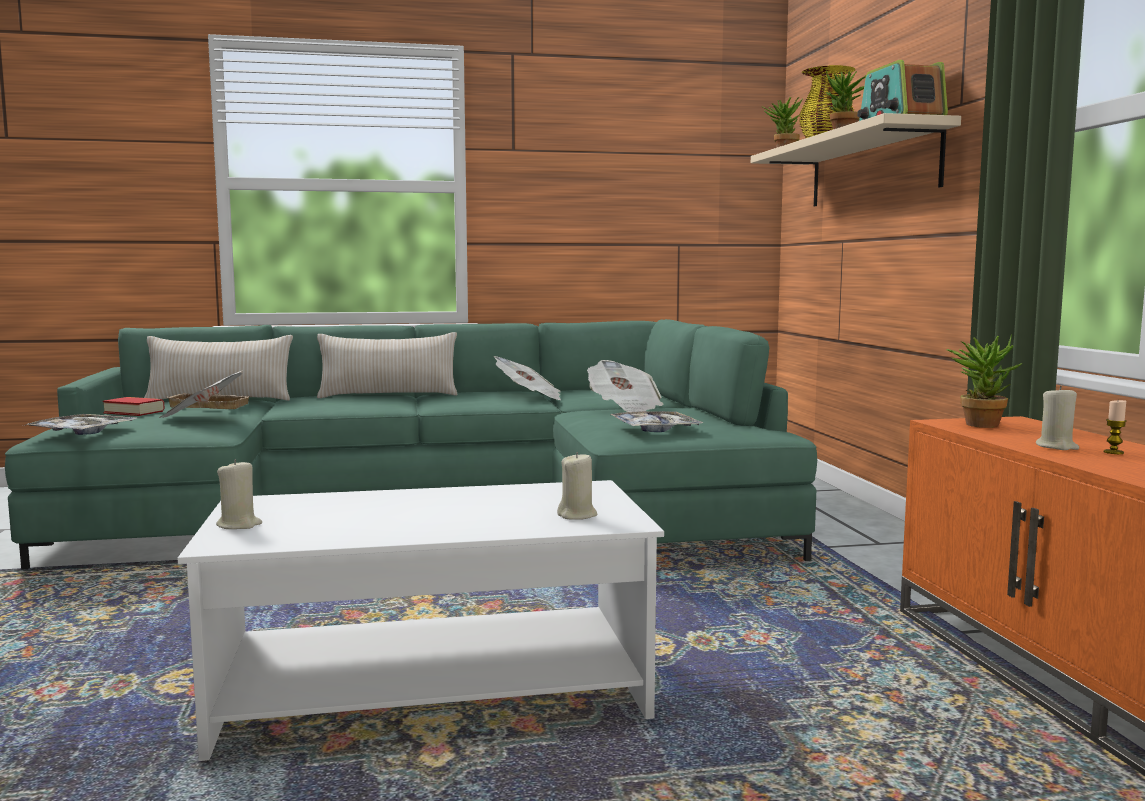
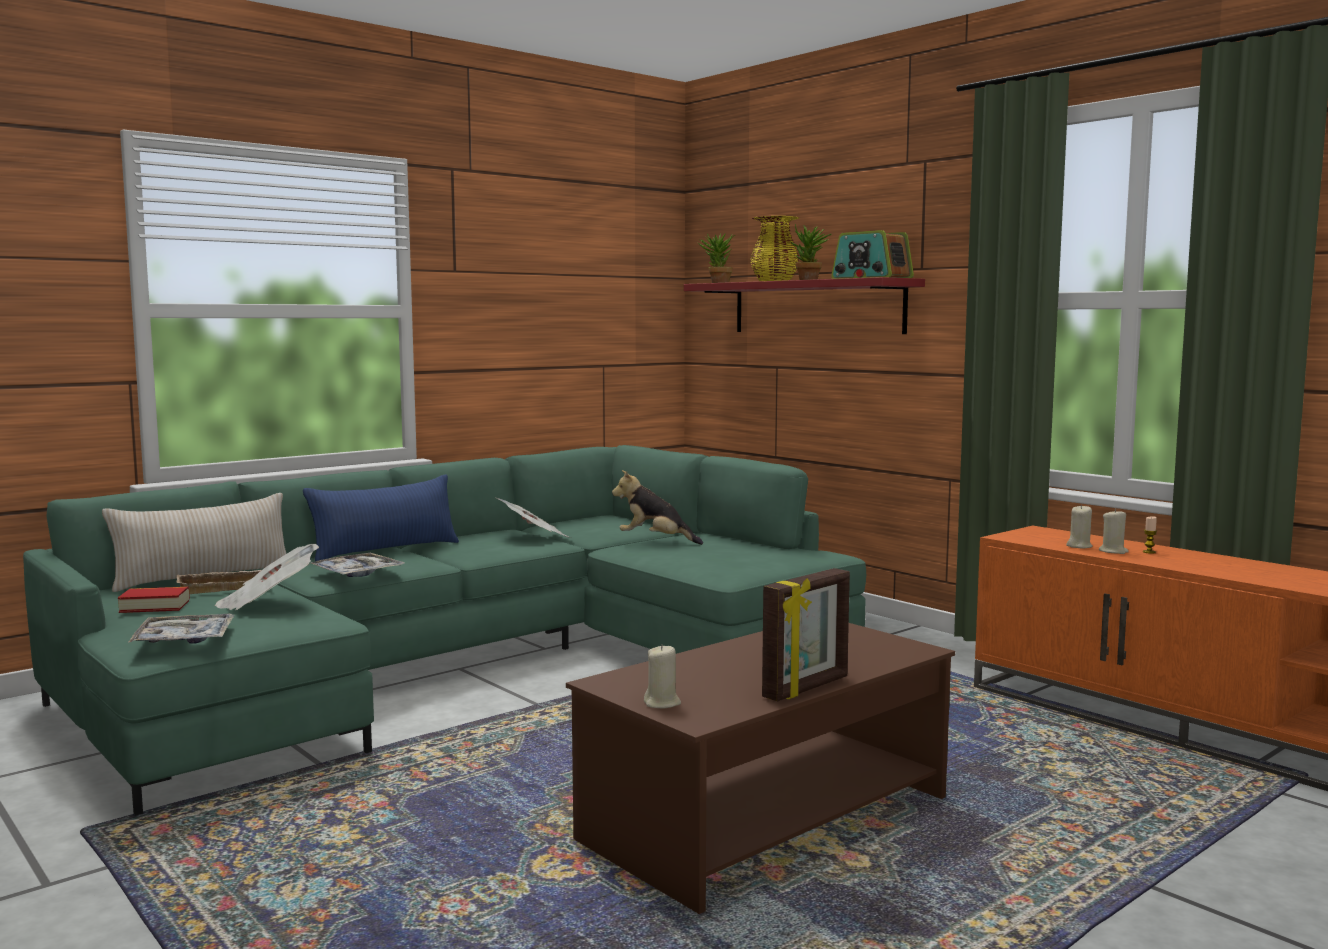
camera: 30 degrees left, 0 degrees up
white coffee table [178,480,664,761] -> brown coffee table [566,623,955,914]
beige pillow [317,332,457,398] -> blue pillow [303,474,459,562]
beige candle [557,452,597,520] -> beige candle moved to [1066,505,1093,548]
newspaper [587,360,664,412] -> plush toy [612,470,703,545]
tray [610,411,703,432] -> tray moved to [309,553,405,577]
beige shelf [751,113,961,206] -> red shelf [684,277,925,334]
potted plant [946,334,1023,428] -> none
none -> picture frame [762,568,850,701]

